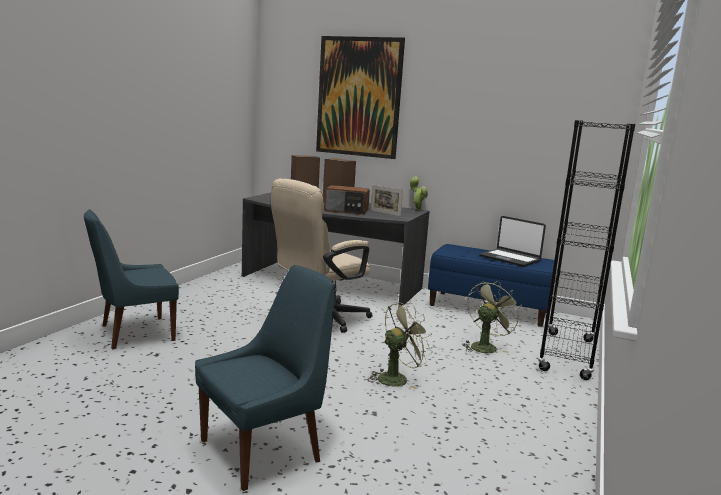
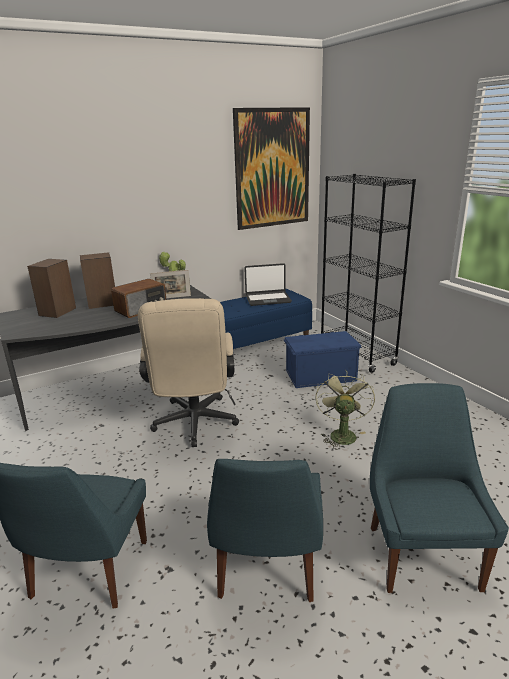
camera: 50 degrees left, 10 degrees up
picture [316,36,405,159] -> picture moved to [233,107,310,230]
green fan [462,280,522,353] -> blue storage box [283,331,362,388]
none -> blue chair [207,459,323,602]

